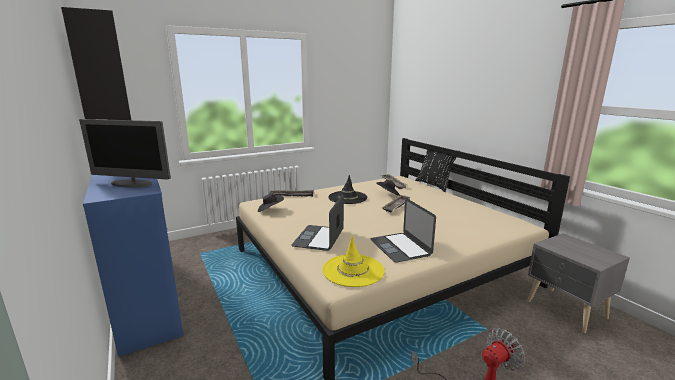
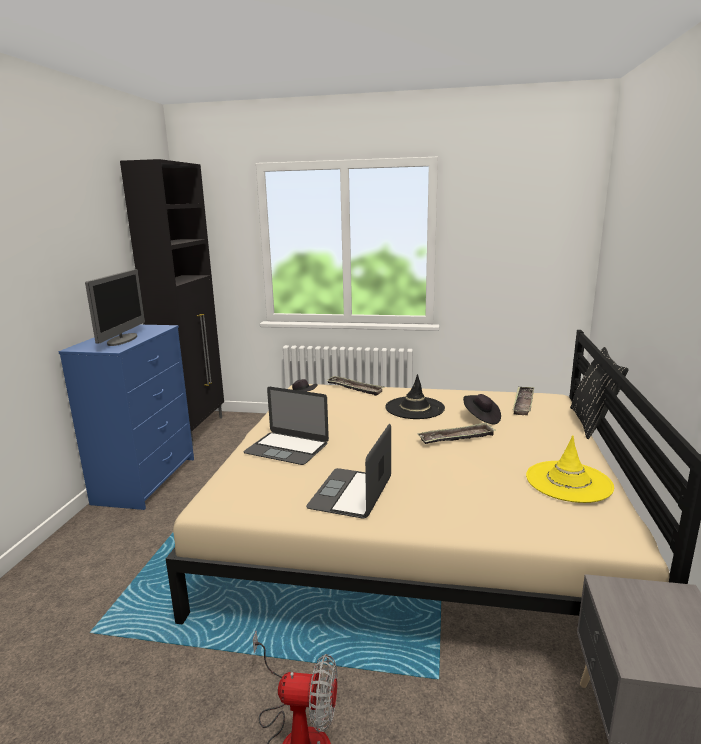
camera: 40 degrees right, 0 degrees up
monitor [79,119,171,187] -> monitor turned 135 degrees counterclockwise [85,269,145,346]
laptop [291,195,344,251] -> laptop turned 120 degrees counterclockwise [243,387,329,465]
yellow hat [322,236,384,287] -> yellow hat moved to [526,435,614,503]

